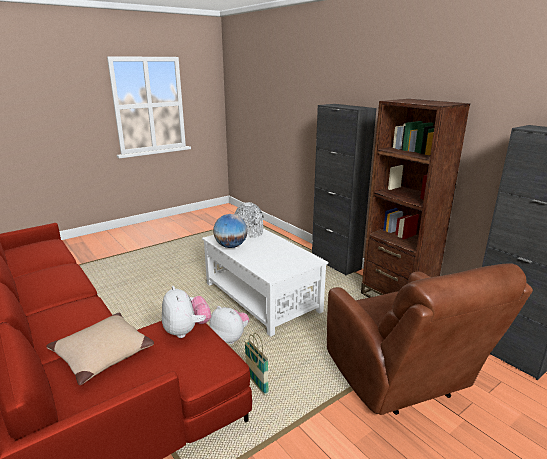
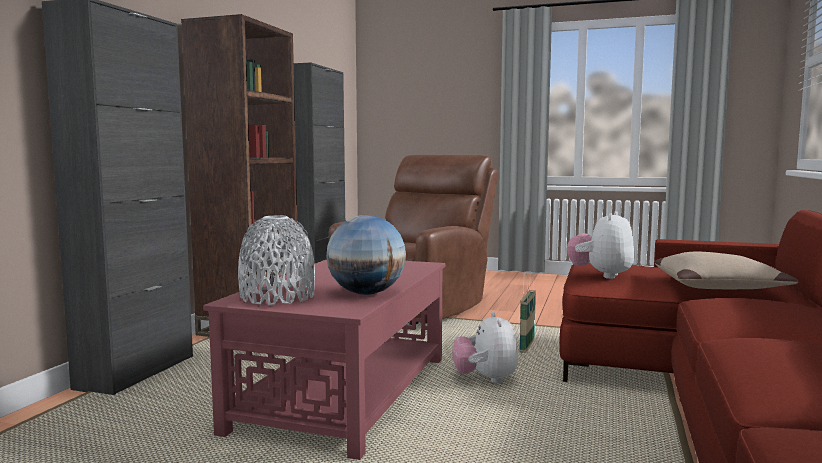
camera: 125 degrees left, 15 degrees down
white coffee table [202,226,328,337] -> red coffee table [203,259,446,460]

